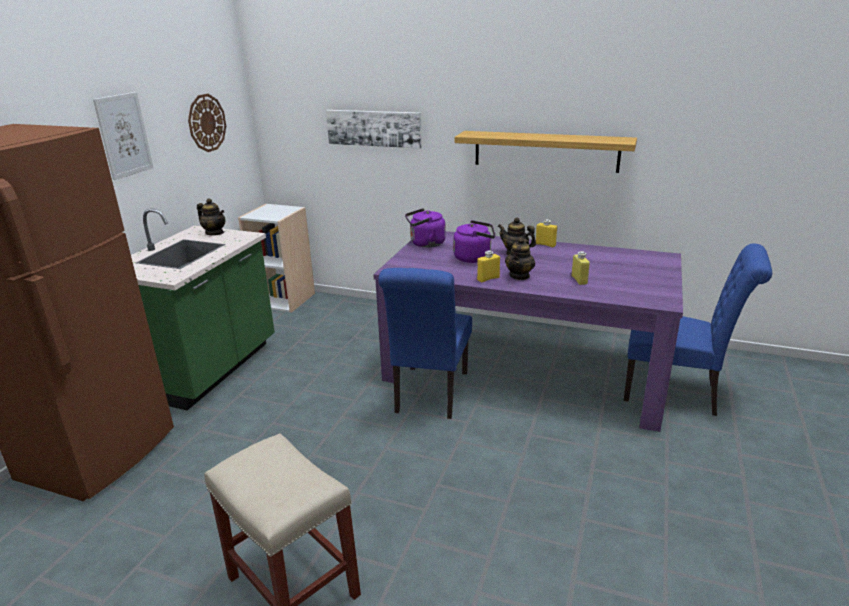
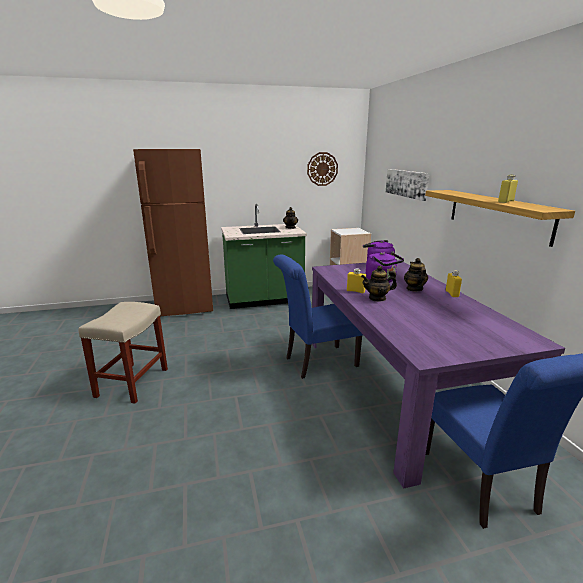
camera: 55 degrees right, 5 degrees down
picture [93,92,153,180] -> none
yellow bottle [571,251,590,285] -> yellow bottle moved to [498,174,518,203]

